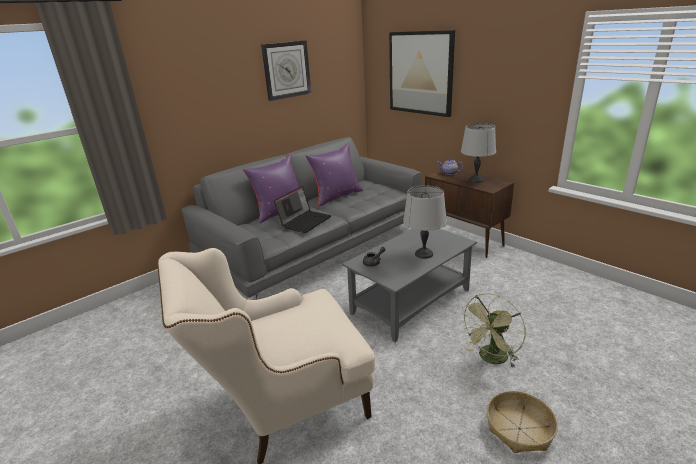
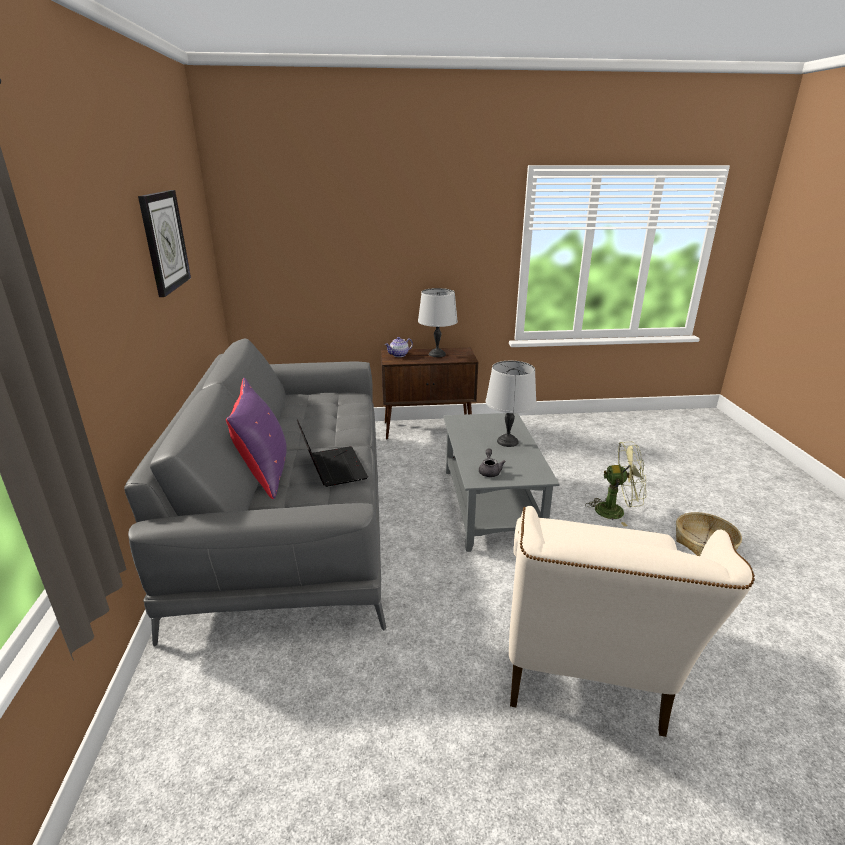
camera: 55 degrees left, 0 degrees up
purple pillow [305,143,363,206] -> none
picture [389,30,455,117] -> none
green fan [459,293,526,368] -> green fan turned 75 degrees counterclockwise [585,441,646,527]

